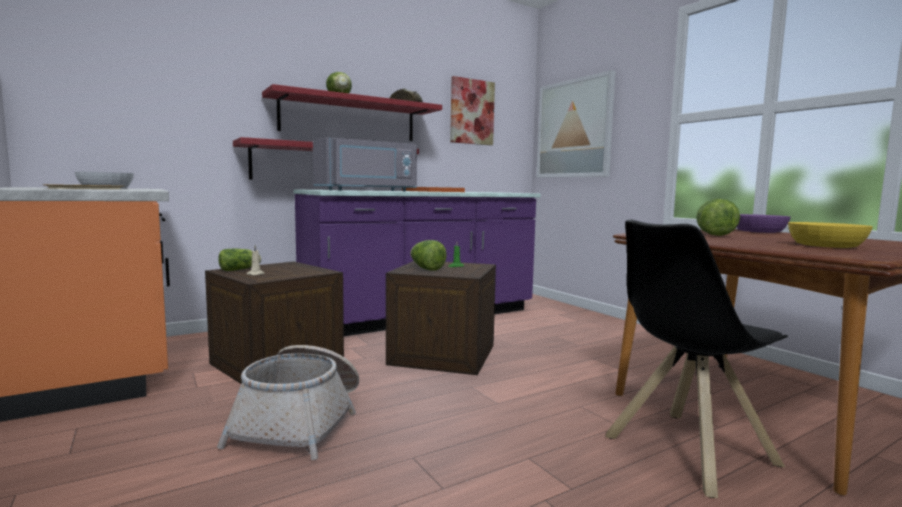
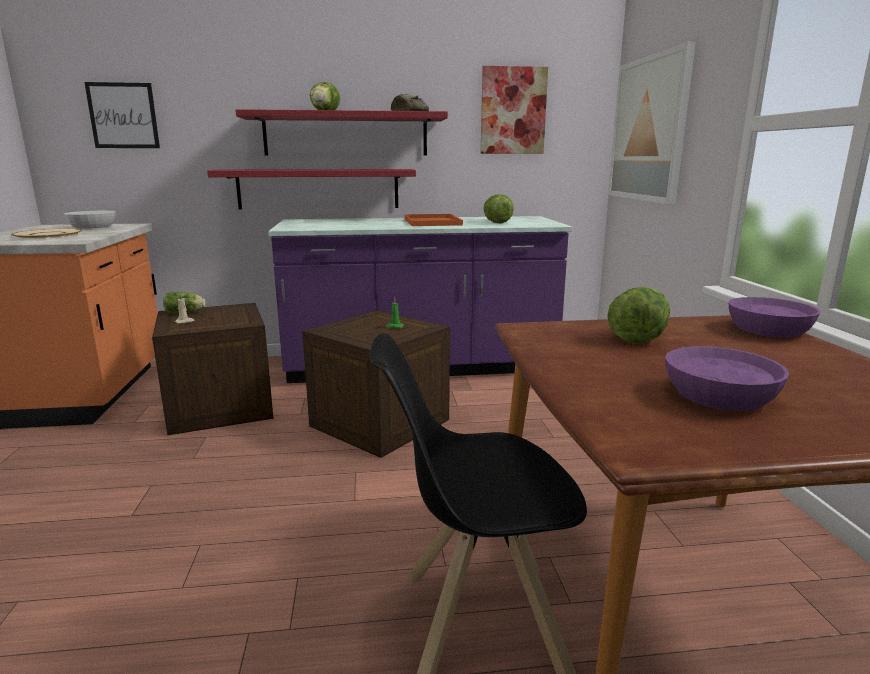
camera: 25 degrees right, 10 degrees up
basket [217,345,359,460] -> none
grey microwave [313,138,417,191] -> none
lettuce [410,240,447,271] -> lettuce moved to [483,194,514,223]
yellow bowl [788,222,873,248] -> purple bowl [665,346,789,411]
none -> picture [84,82,160,148]

